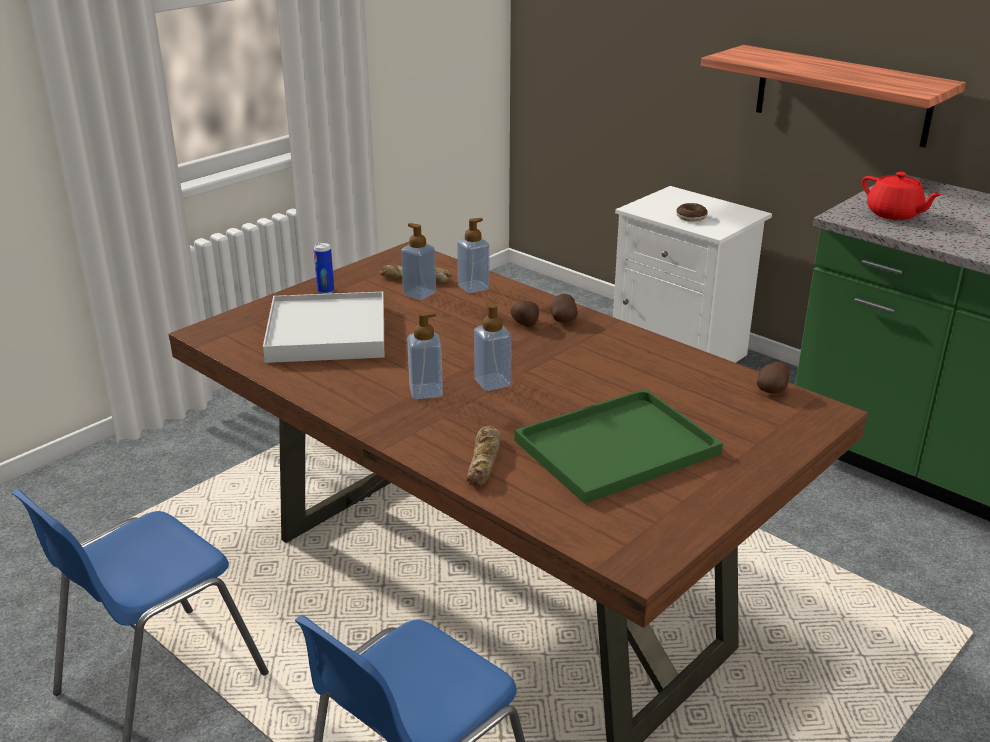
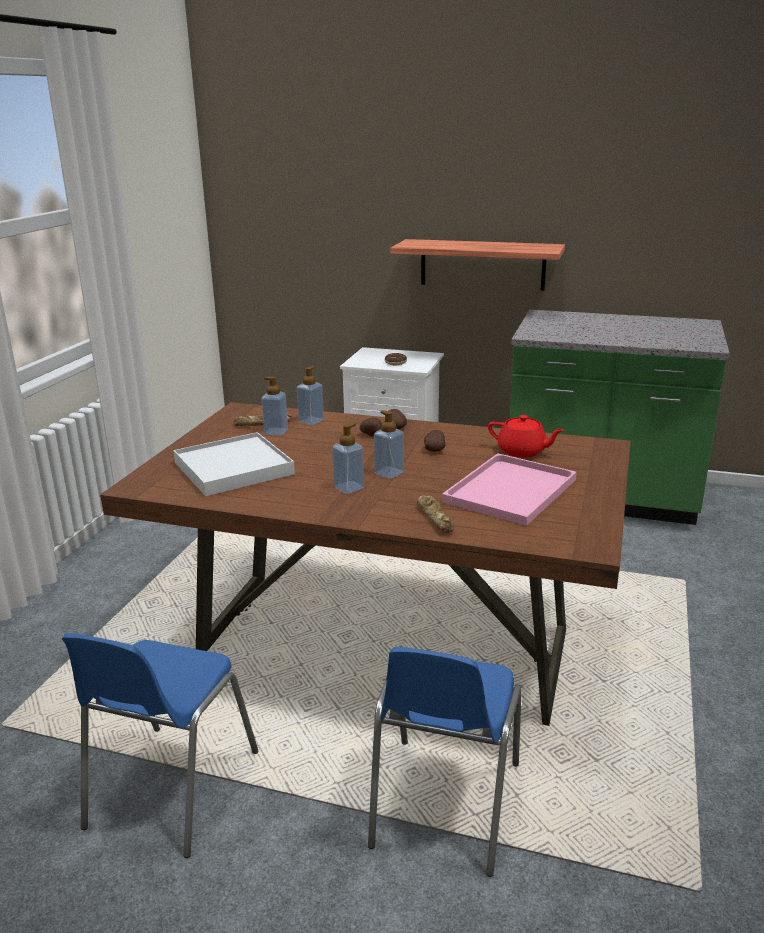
camera: 25 degrees left, 5 degrees down
can [314,242,334,294] -> none
green tray [514,389,723,504] -> pink tray [442,453,577,526]
potato [757,362,790,394] -> potato moved to [424,430,445,452]
red teapot [862,172,943,220] -> red teapot moved to [488,415,564,457]

